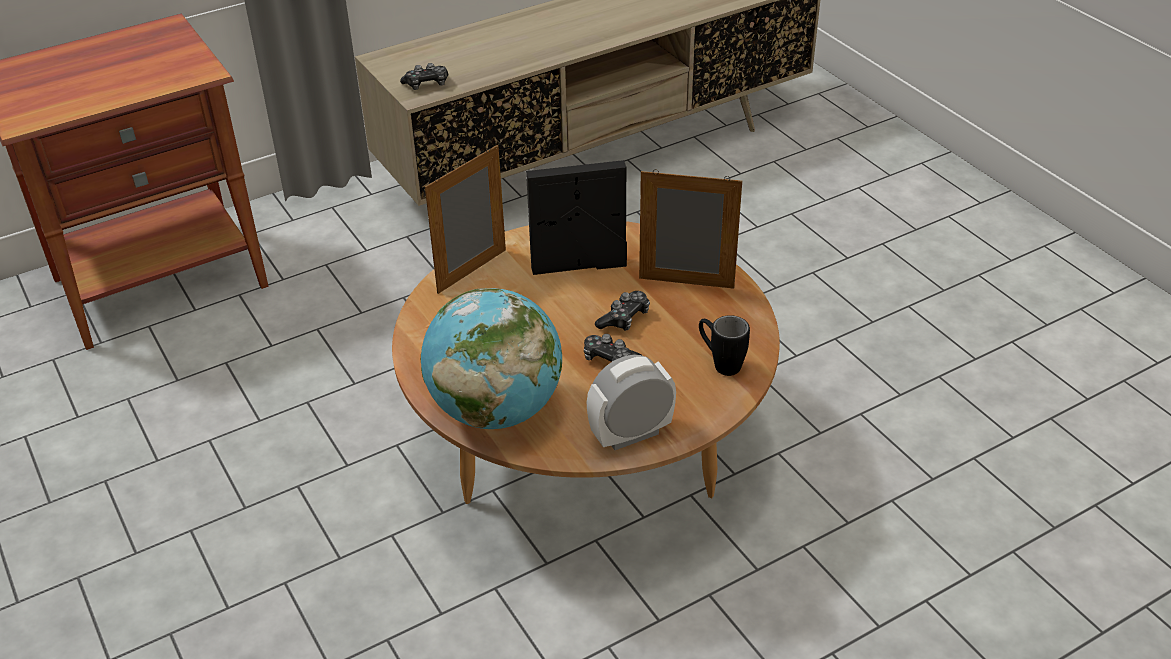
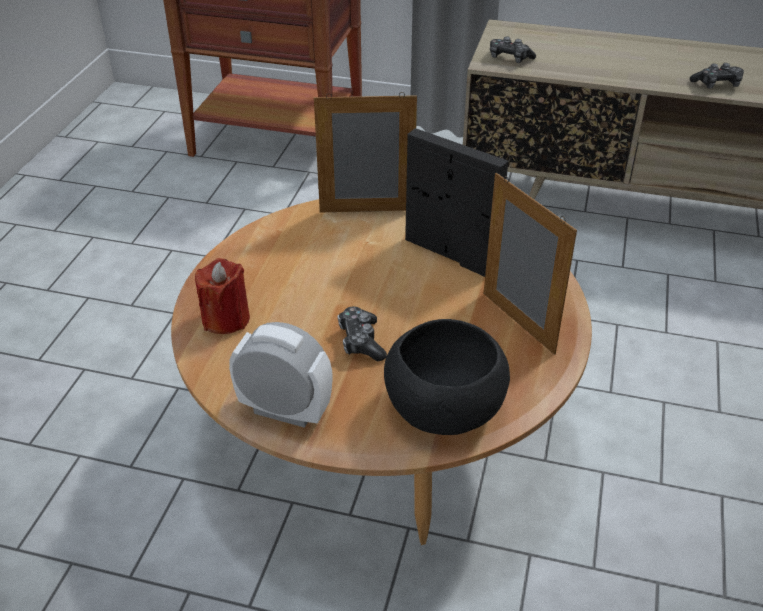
camera: 45 degrees right, 0 degrees up
globe [421,288,562,429] -> red candle [195,258,250,334]
game controller [595,291,650,331] -> game controller moved to [690,63,744,89]
black mug [699,315,750,376] -> black bowl [384,319,510,435]

